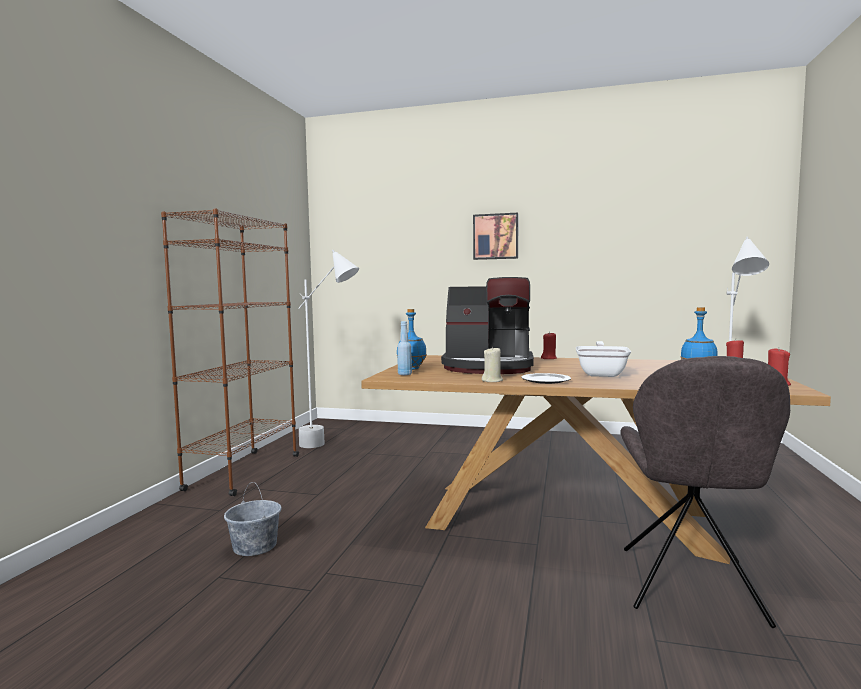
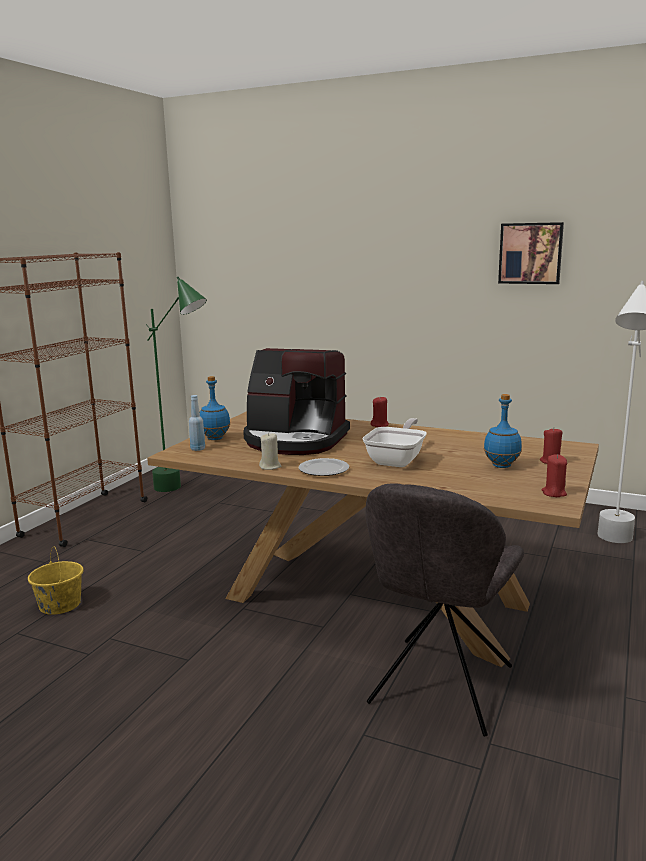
camera: 10 degrees right, 10 degrees up
grey bucket [224,482,282,556] -> yellow bucket [28,547,83,615]
white floor lamp [298,250,359,448] -> green floor lamp [146,277,207,492]
picture [473,213,518,260] -> picture moved to [498,222,564,284]

